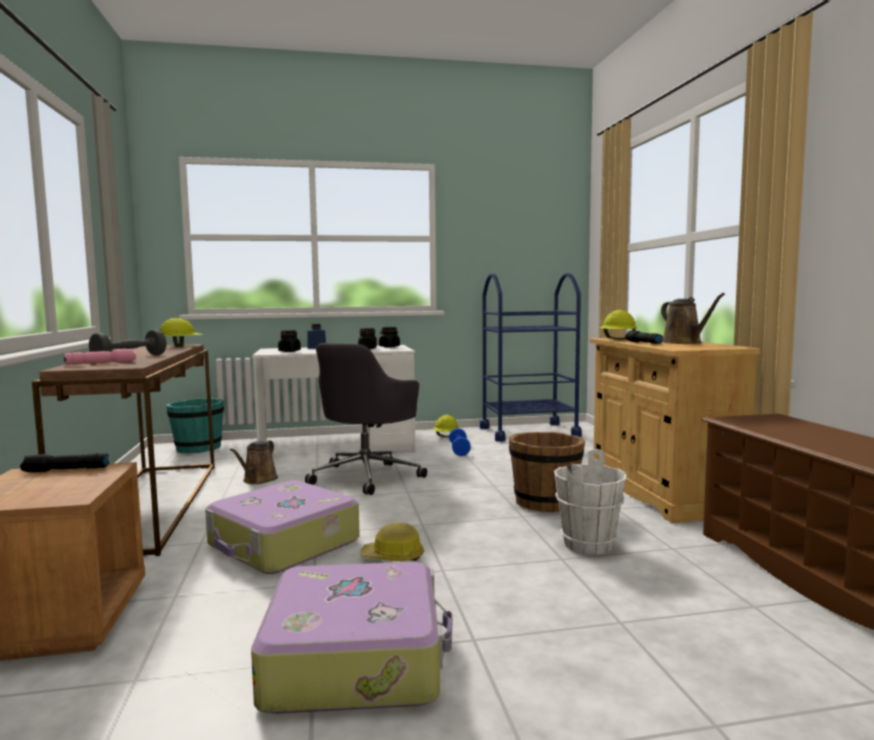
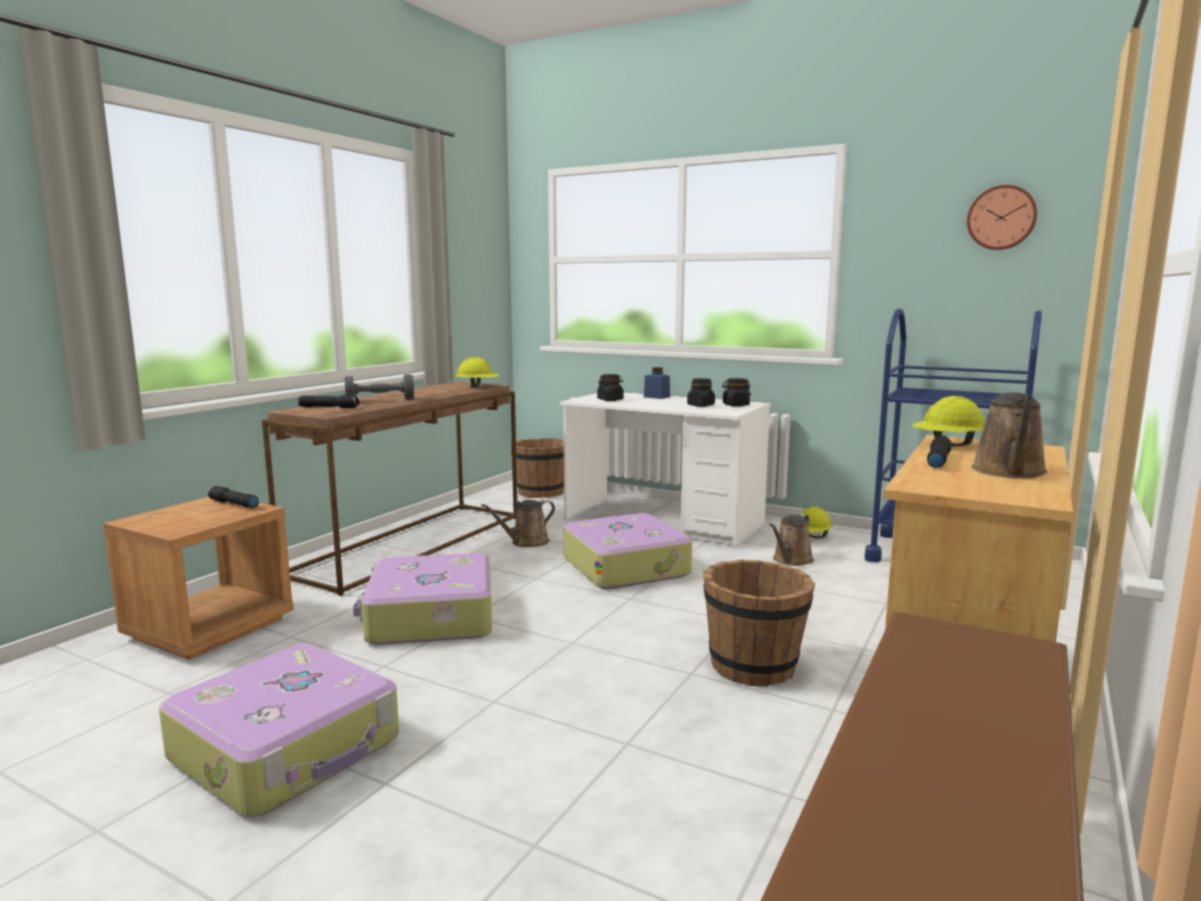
camera: 40 degrees right, 5 degrees up
pink flashlight [63,349,136,365] -> black flashlight [298,395,359,408]
turquoise bucket [166,398,224,453] -> brown bucket [511,438,564,498]
grey office chair [305,343,427,495] -> suitcase [564,513,692,589]
hard hat [360,523,424,561] -> none
blue dumbbell [449,428,471,456] -> brown watering can [769,514,814,566]
white bucket [554,449,626,555] -> none
none -> wall clock [967,185,1037,250]

